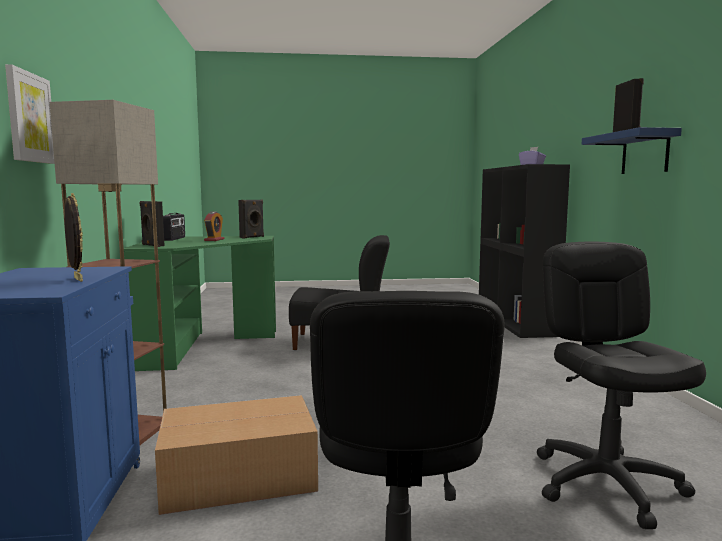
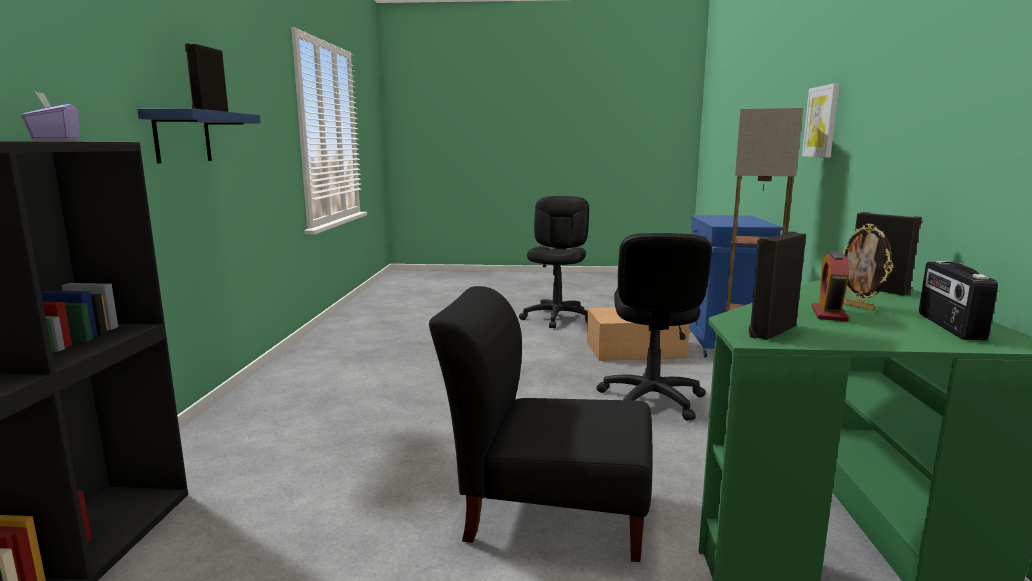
camera: 170 degrees left, 5 degrees up
picture frame [64,193,83,282] -> picture frame moved to [843,223,894,311]
black office chair [537,242,706,529] -> black office chair moved to [597,233,712,421]

